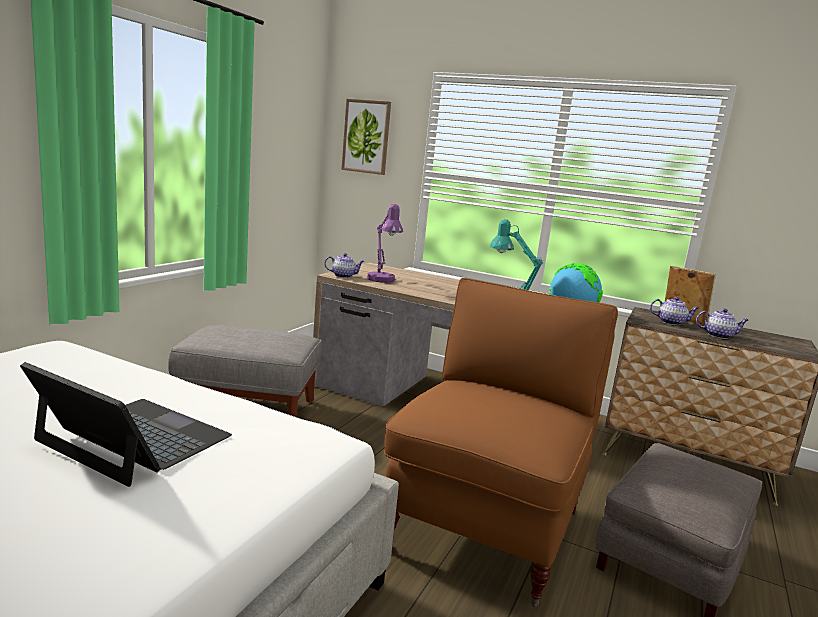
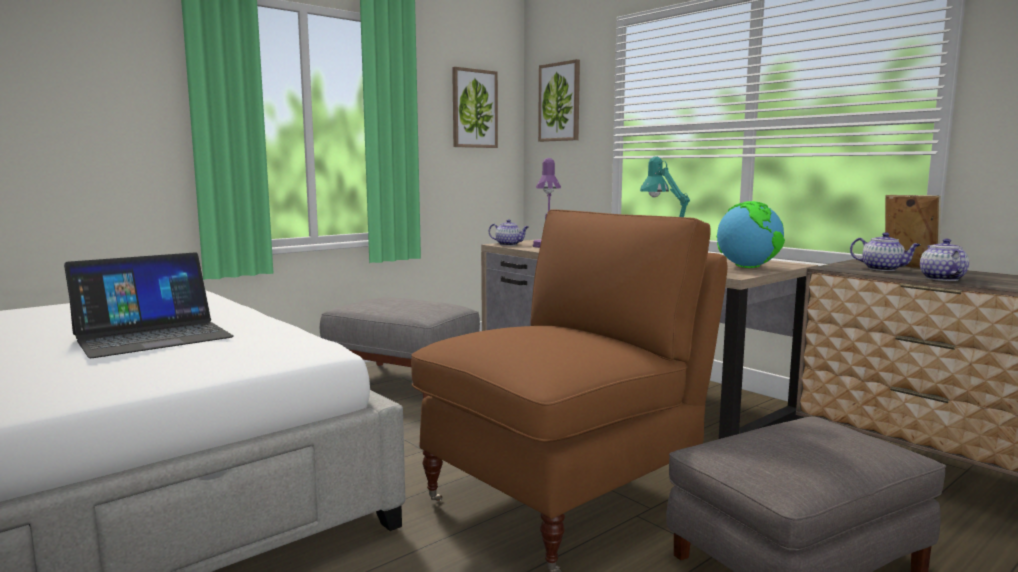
camera: 25 degrees right, 5 degrees down
laptop [20,362,232,487] -> laptop turned 90 degrees clockwise [64,252,234,358]
teapot [696,308,749,339] -> teapot turned 120 degrees counterclockwise [920,239,969,281]
none -> picture [452,67,498,148]

